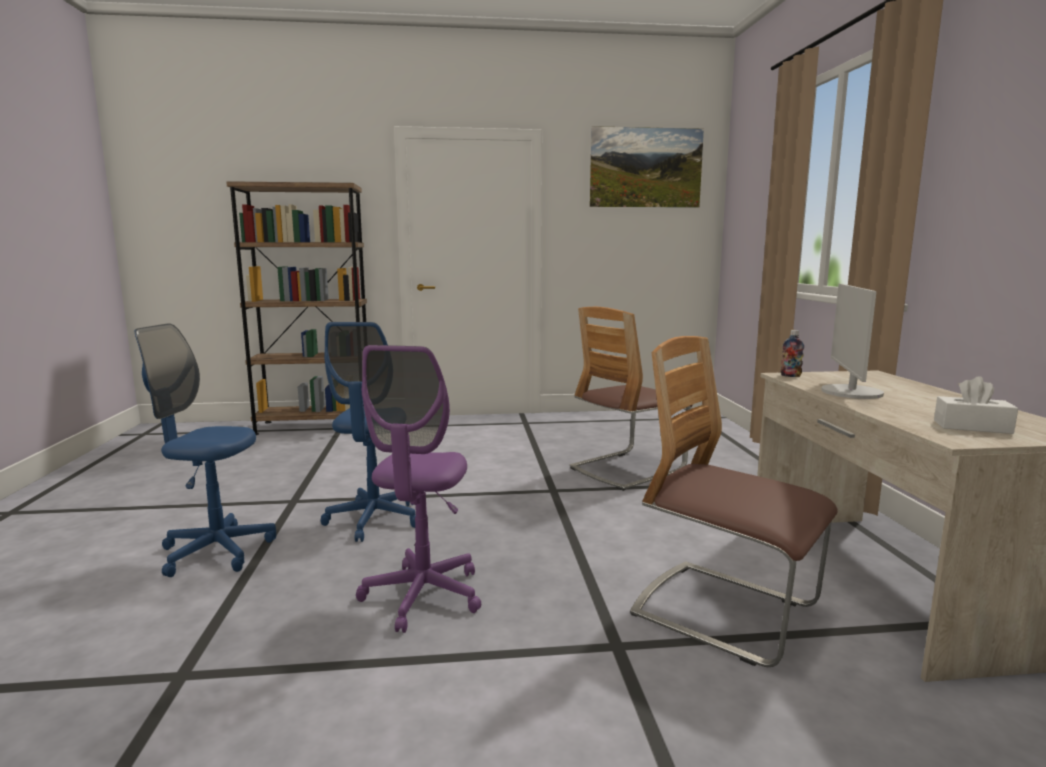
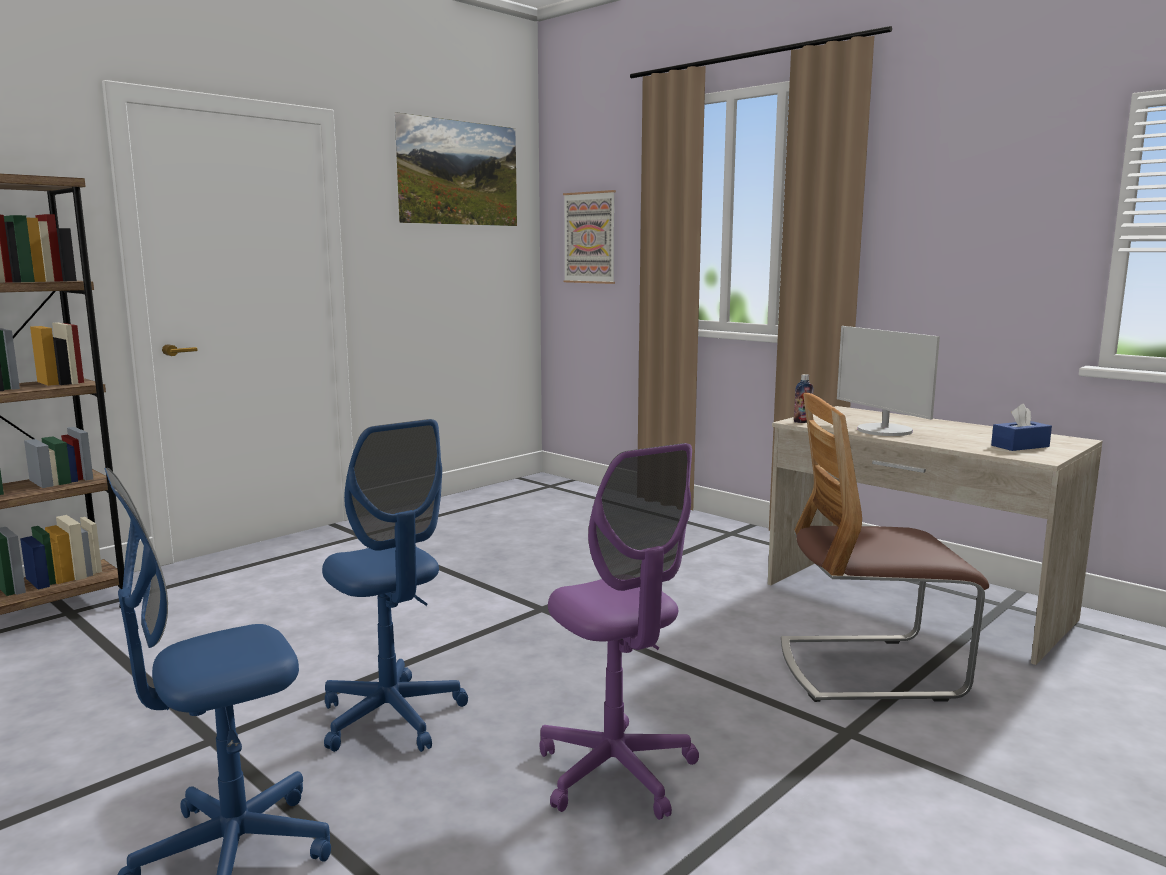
camera: 40 degrees left, 0 degrees up
chair [569,307,693,491] -> none
white tissue box [934,376,1018,434] -> blue tissue box [991,404,1052,451]
none -> picture [563,190,616,284]

